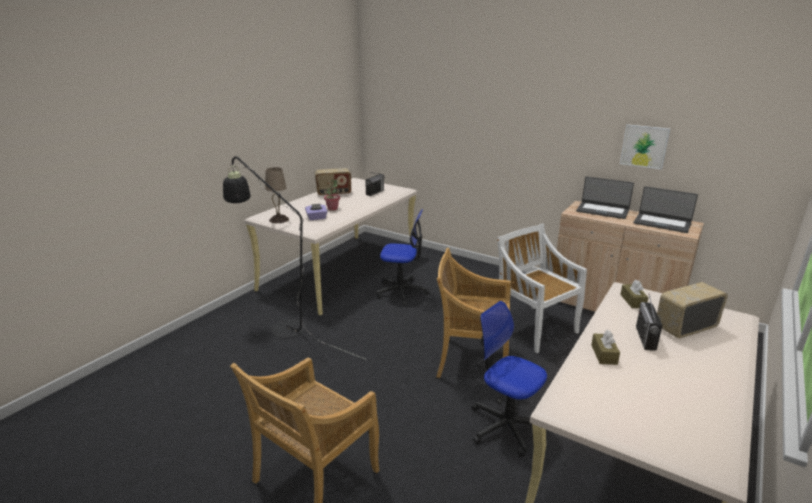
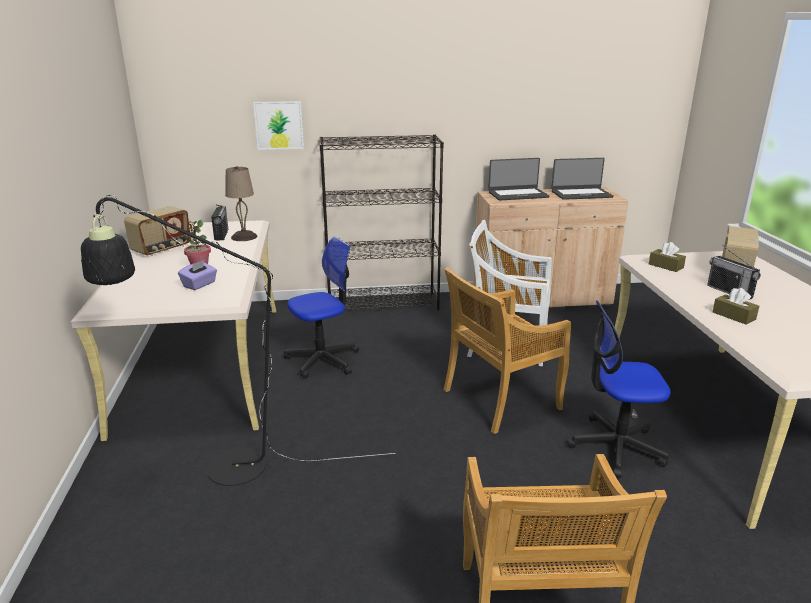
camera: 40 degrees left, 0 degrees up
beige table lamp [265,167,289,223] -> beige table lamp moved to [225,166,257,241]
picture [620,124,670,170] -> picture moved to [253,101,304,150]
none -> black bookcase [320,134,444,310]

